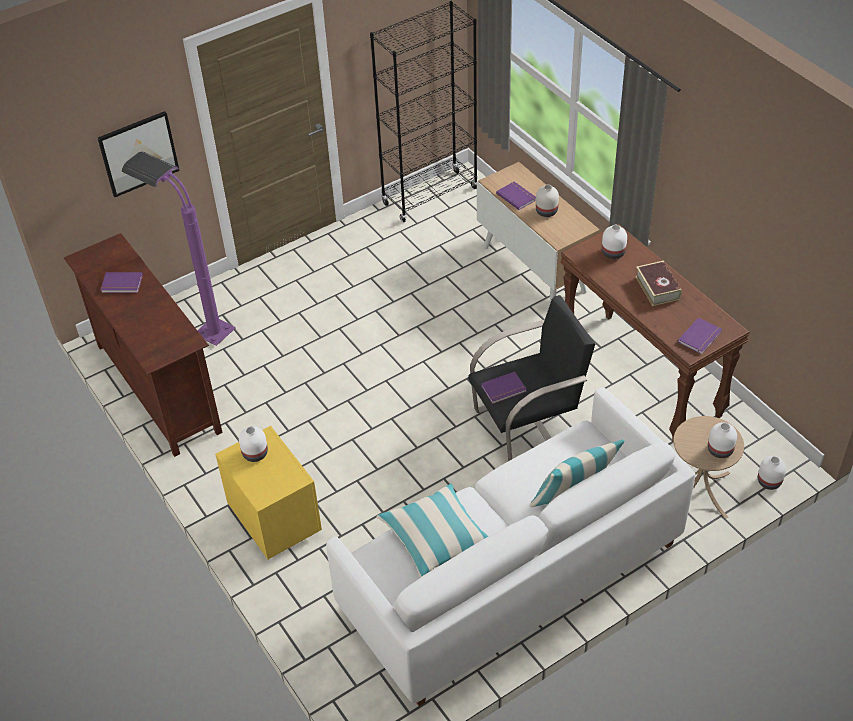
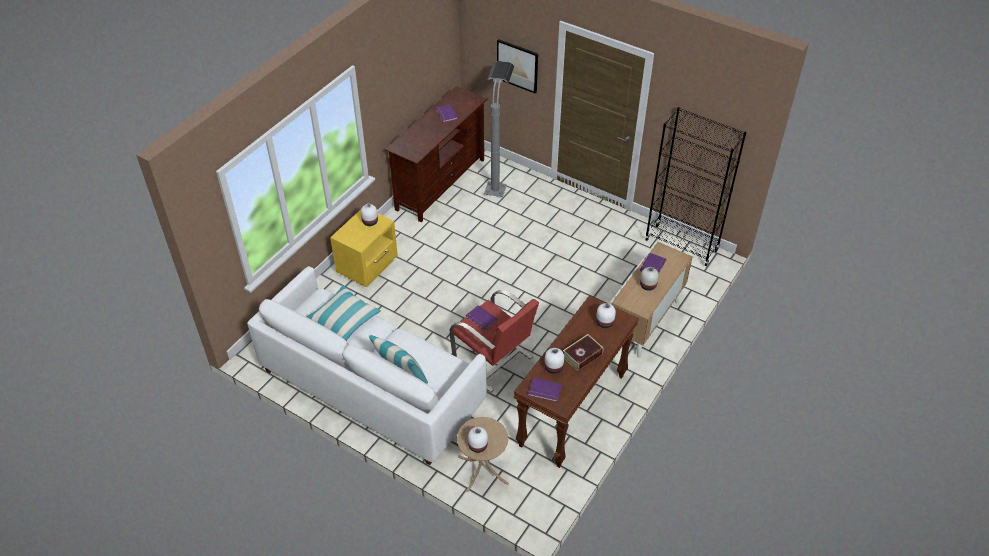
camera: 65 degrees right, 0 degrees up
purple floor lamp [122,151,236,346] -> grey floor lamp [484,61,514,197]
black armchair [468,295,595,461] -> red armchair [450,290,539,393]
white vase [758,456,786,490] -> white vase moved to [544,348,564,374]

